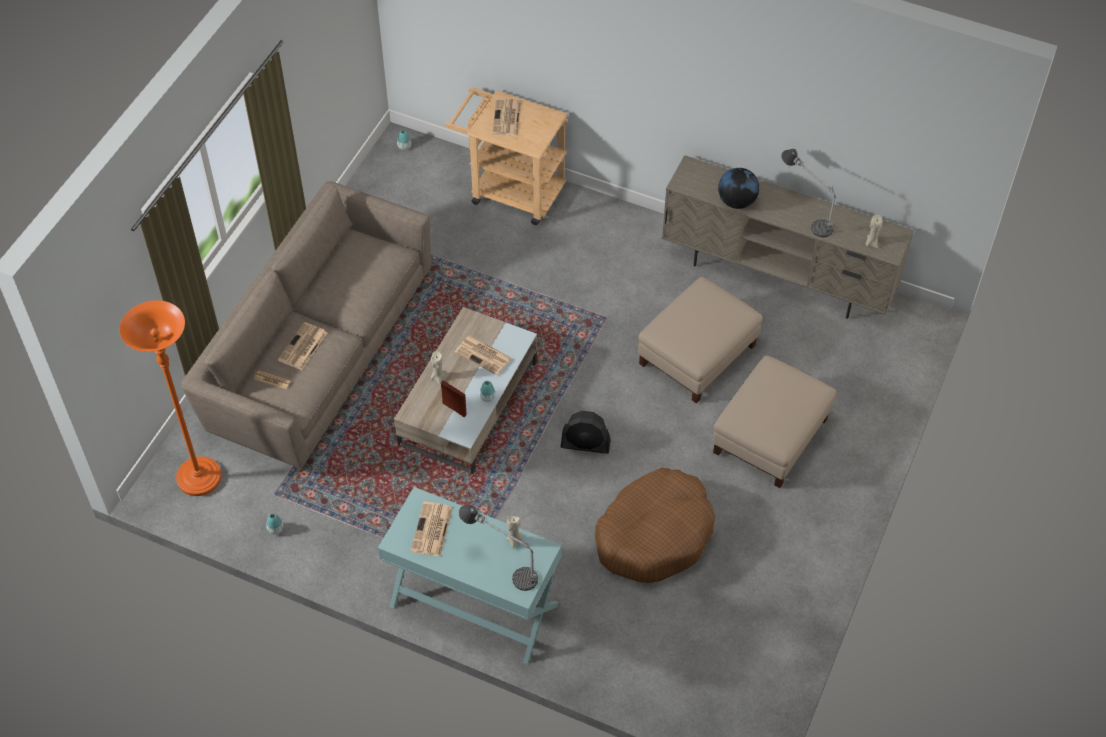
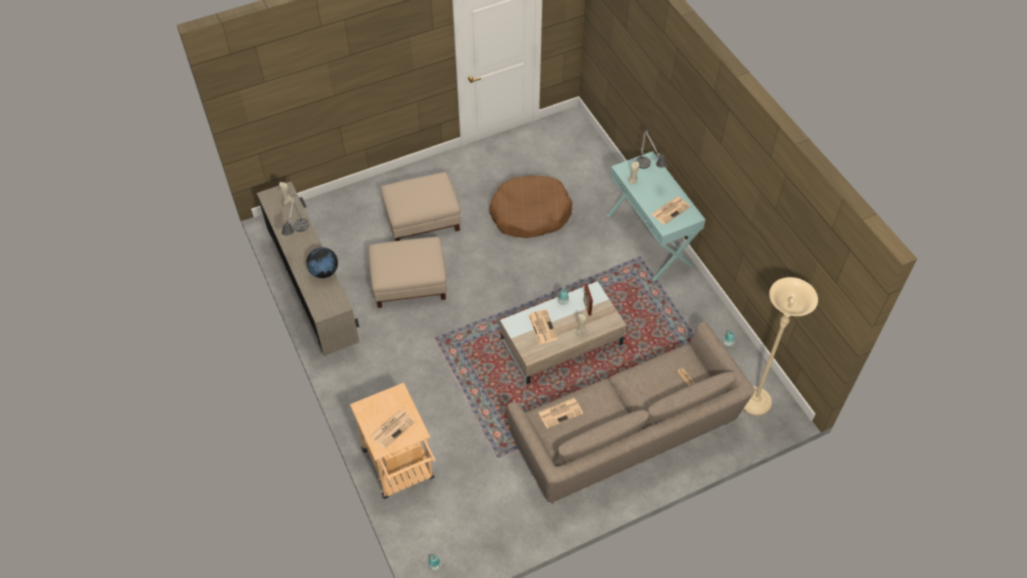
camera: 140 degrees left, 0 degrees up
orange floor lamp [120,300,222,496] -> beige floor lamp [743,277,818,416]
newspaper [278,322,327,370] -> newspaper moved to [538,398,583,429]
black fan [561,411,611,454] -> none

